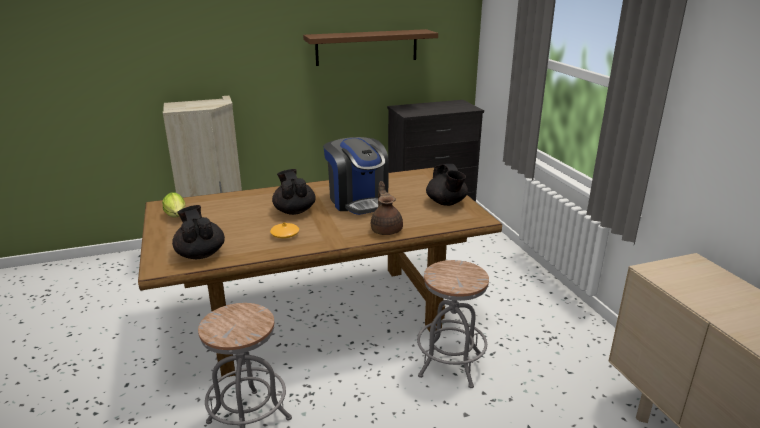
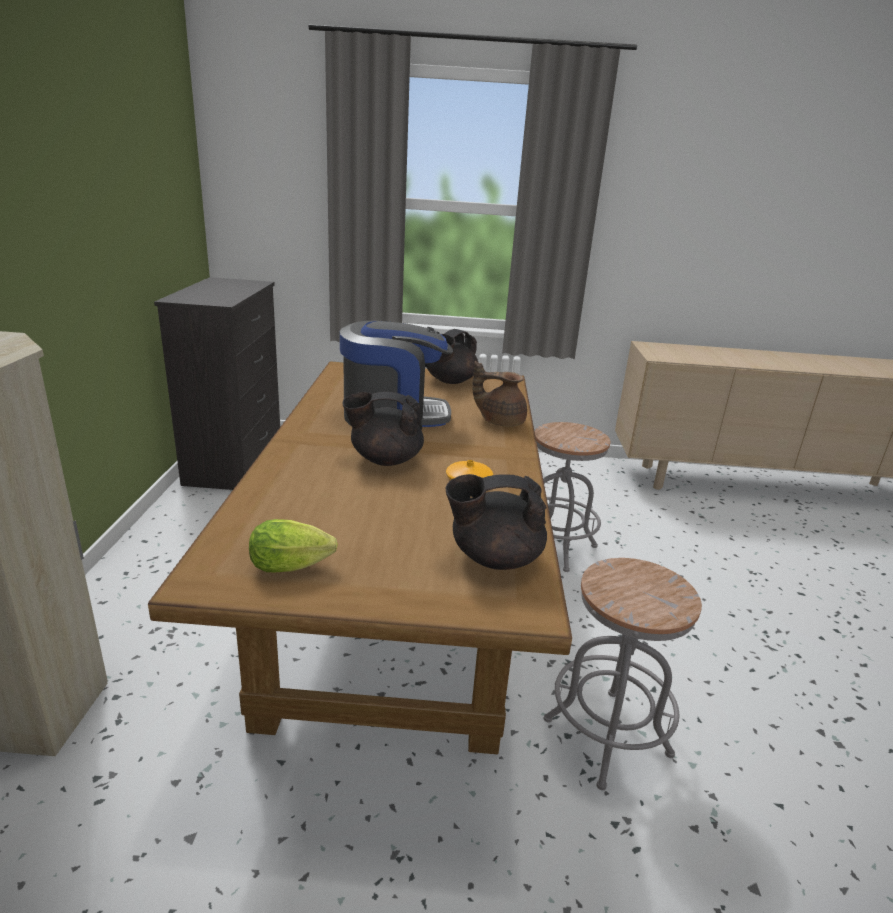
camera: 70 degrees left, 0 degrees up
brown shelf [303,29,438,66] -> none
black teapot [426,164,468,206] -> black teapot turned 120 degrees clockwise [427,329,478,384]

